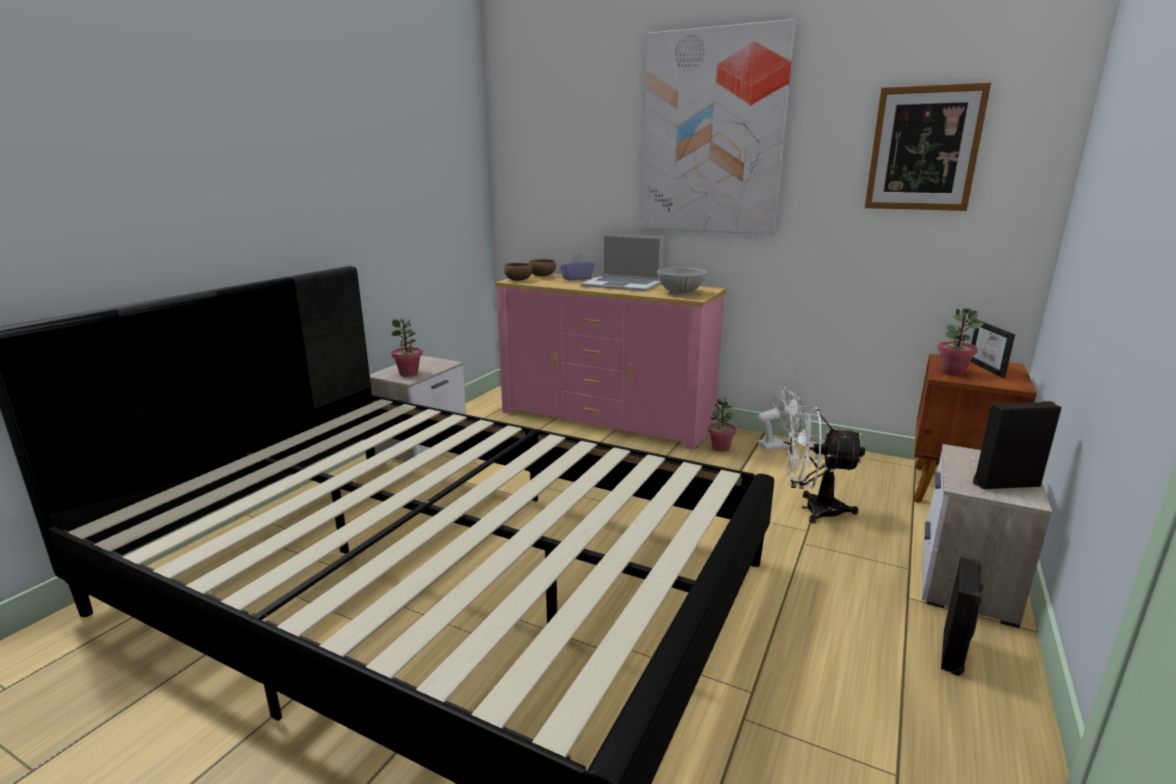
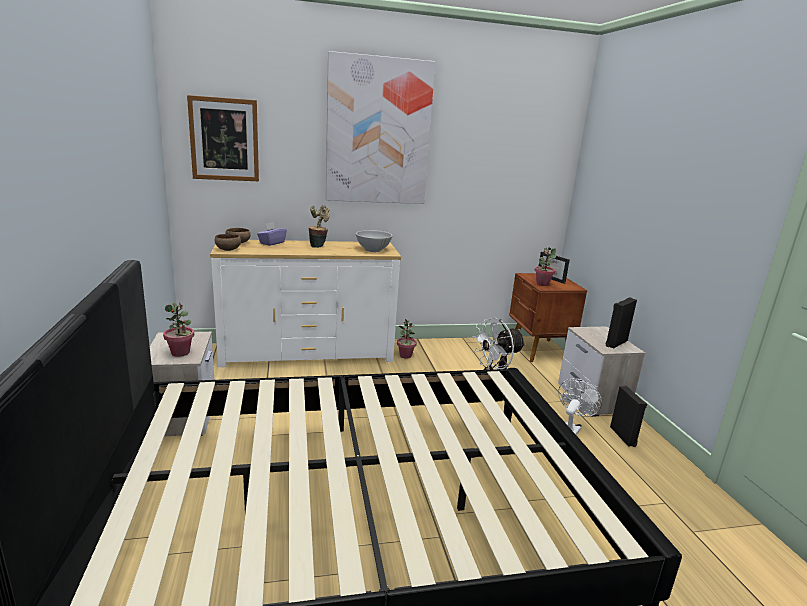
camera: 40 degrees left, 0 degrees up
pink dresser [495,274,726,450] -> white dresser [210,240,401,367]
laptop [580,233,664,292] -> potted plant [309,205,330,248]
white fan [758,387,804,450] -> white fan moved to [558,378,602,435]
picture [865,82,991,211] -> picture moved to [187,95,259,181]

